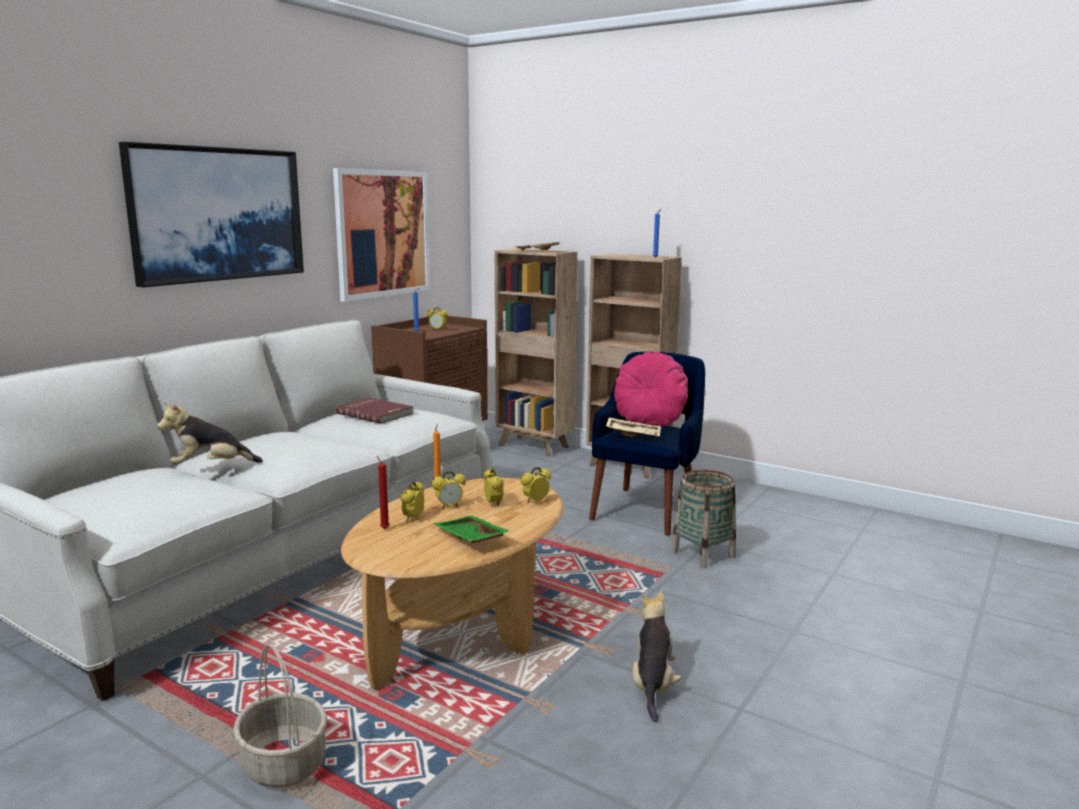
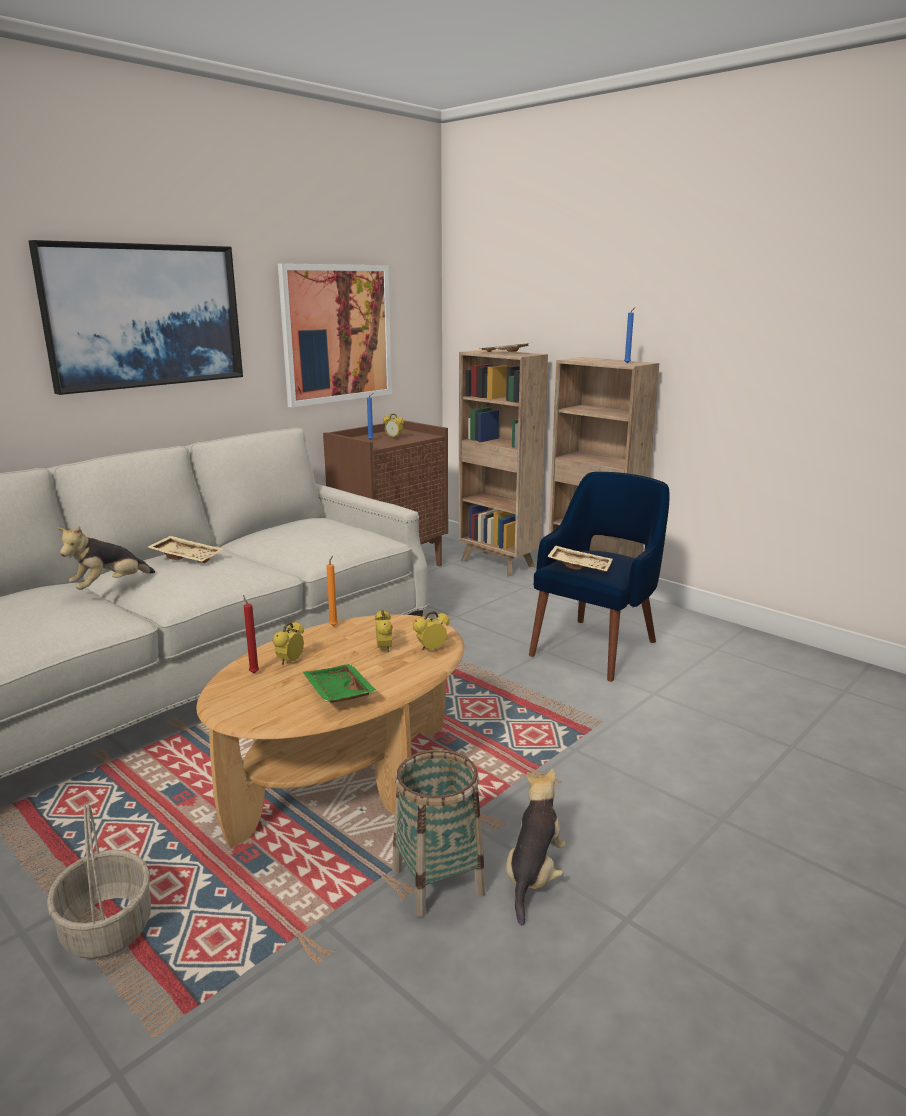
camera: 10 degrees right, 5 degrees up
plush toy [157,402,263,463] -> plush toy turned 45 degrees counterclockwise [57,526,155,590]
red book [336,398,414,424] -> none
alarm clock [431,471,466,509] -> none
pink pillow [614,352,688,426] -> none
basket [671,470,736,568] -> basket moved to [393,749,486,917]
none -> beige tray [147,536,223,563]

